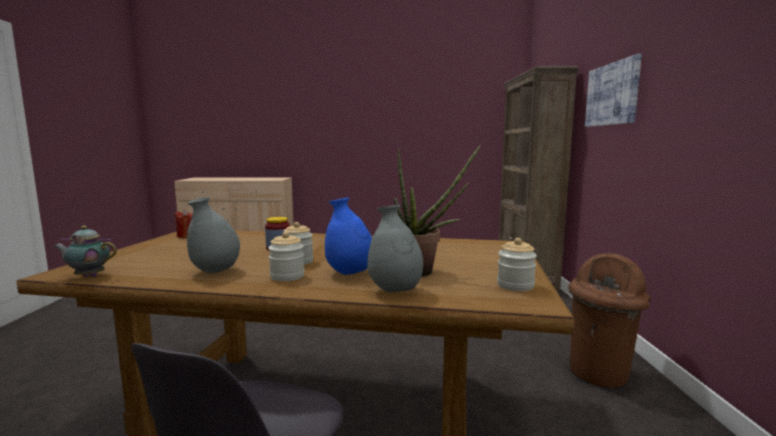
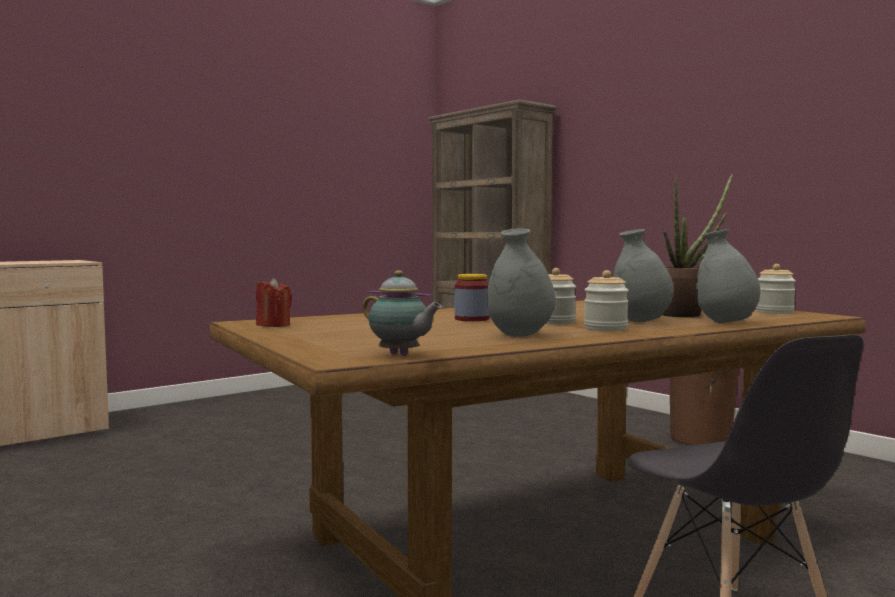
camera: 40 degrees left, 5 degrees down
teapot [53,226,117,277] -> teapot turned 105 degrees counterclockwise [362,270,442,356]
blue vase [325,197,372,275] -> grey vase [613,229,674,322]
picture [585,54,642,127] -> none

